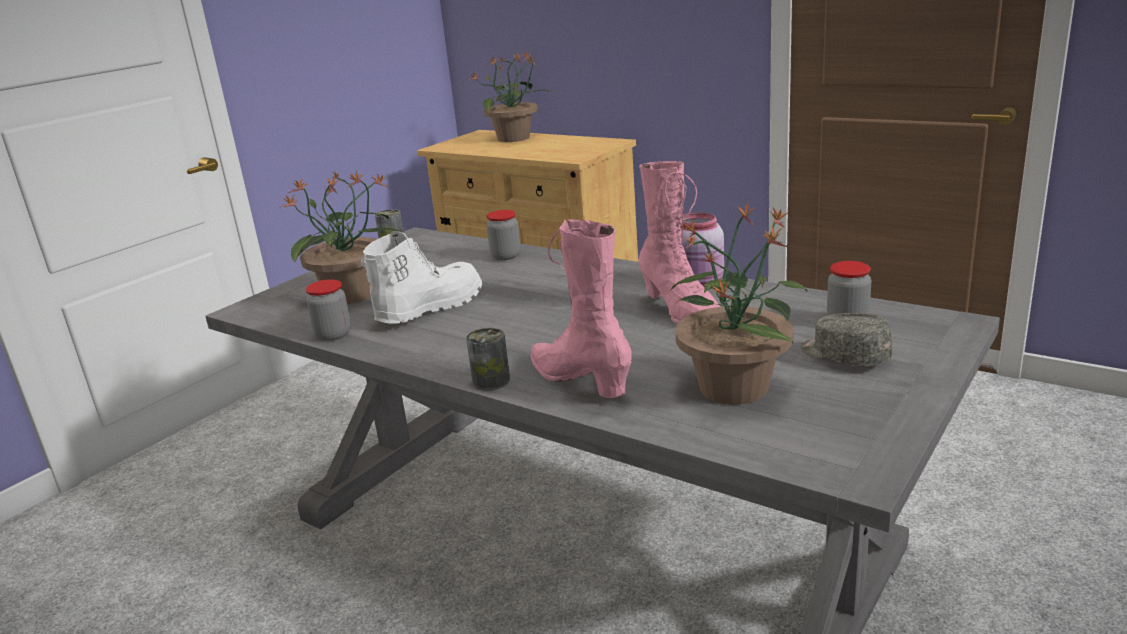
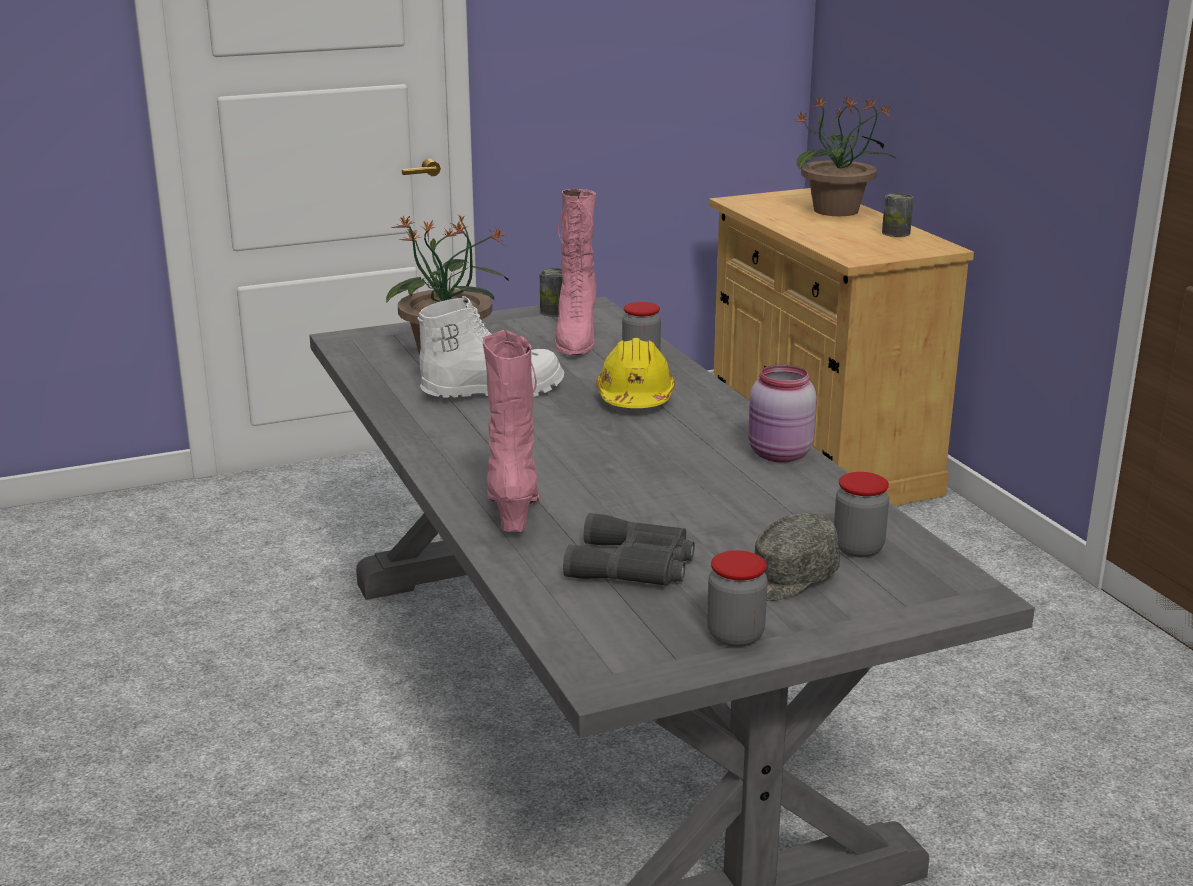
camera: 30 degrees right, 0 degrees up
jar [305,279,351,341] -> jar moved to [707,550,768,647]
can [466,328,510,390] -> can moved to [882,193,914,237]
pink boot [638,161,720,324] -> pink boot moved to [555,189,596,355]
potted plant [671,201,807,405] -> grey binoculars [563,513,695,586]
grey cap [801,313,892,366] -> grey cap turned 120 degrees counterclockwise [755,513,840,601]
none -> yellow hard hat [596,338,675,408]

